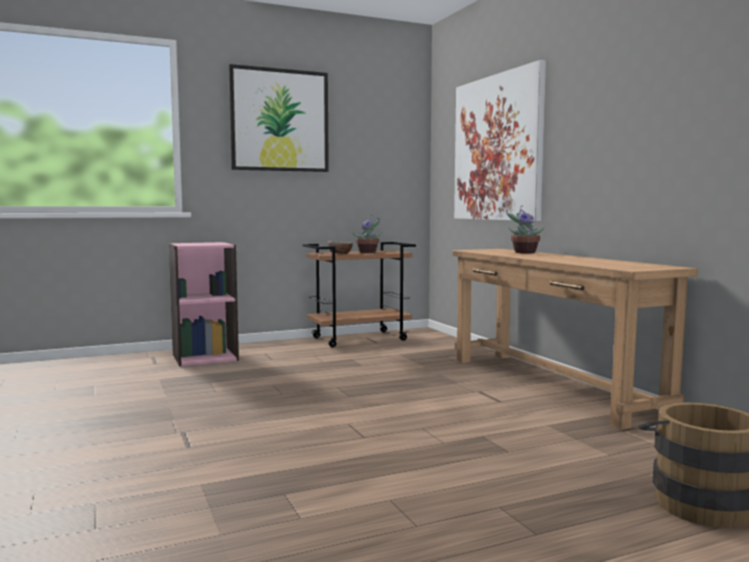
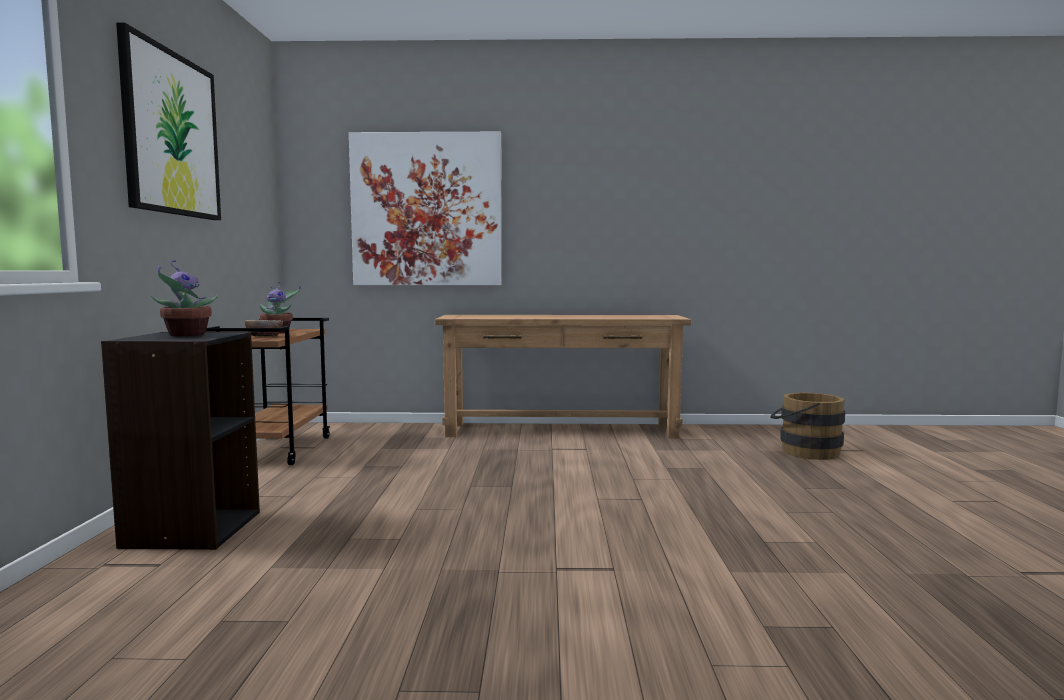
camera: 65 degrees left, 0 degrees up
pink bookcase [169,242,239,366] -> black bookcase [101,332,260,550]
potted plant [506,206,544,253] -> potted plant moved to [151,260,219,337]

